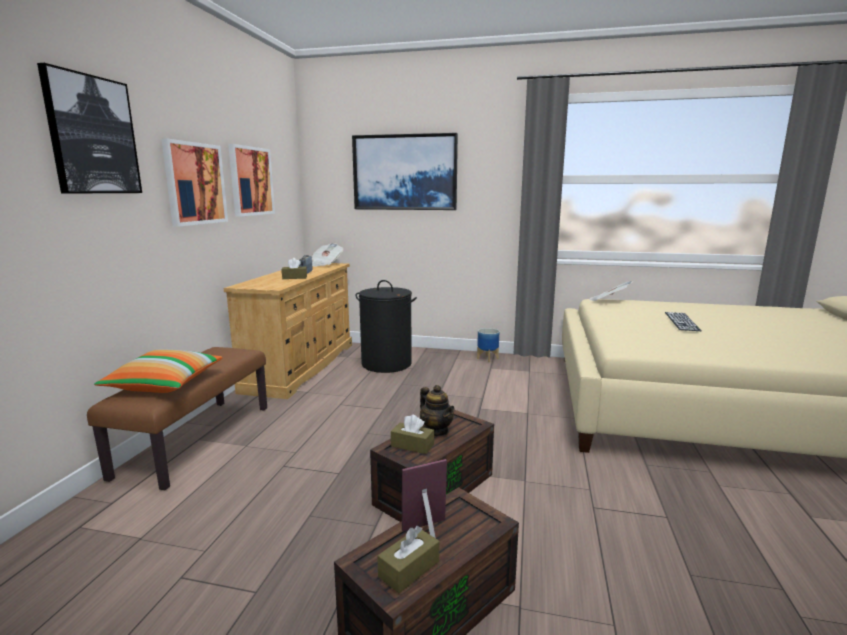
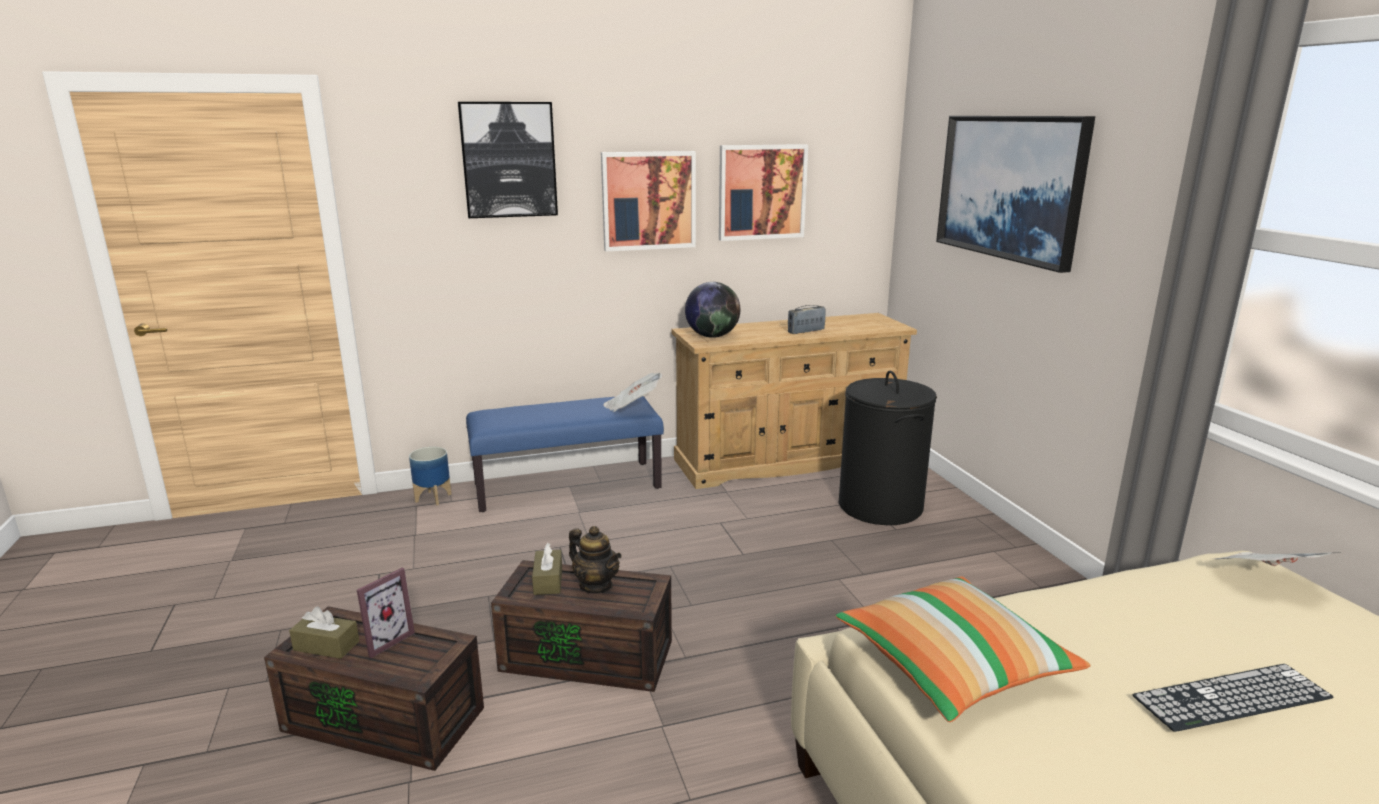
camera: 60 degrees right, 5 degrees up
brown bench [87,347,267,490] -> blue bench [466,396,664,512]
pillow [94,349,223,393] -> pillow moved to [836,576,1091,722]
brown tissue box [282,258,307,279] -> none
newspaper [312,243,343,267] -> newspaper moved to [603,373,663,412]
picture frame [402,459,447,538] -> picture frame turned 90 degrees clockwise [357,567,415,658]
teapot [420,385,455,436] -> teapot turned 75 degrees counterclockwise [569,526,622,593]
planter [477,328,499,362] -> planter moved to [409,447,451,506]
none -> globe [685,282,740,338]

